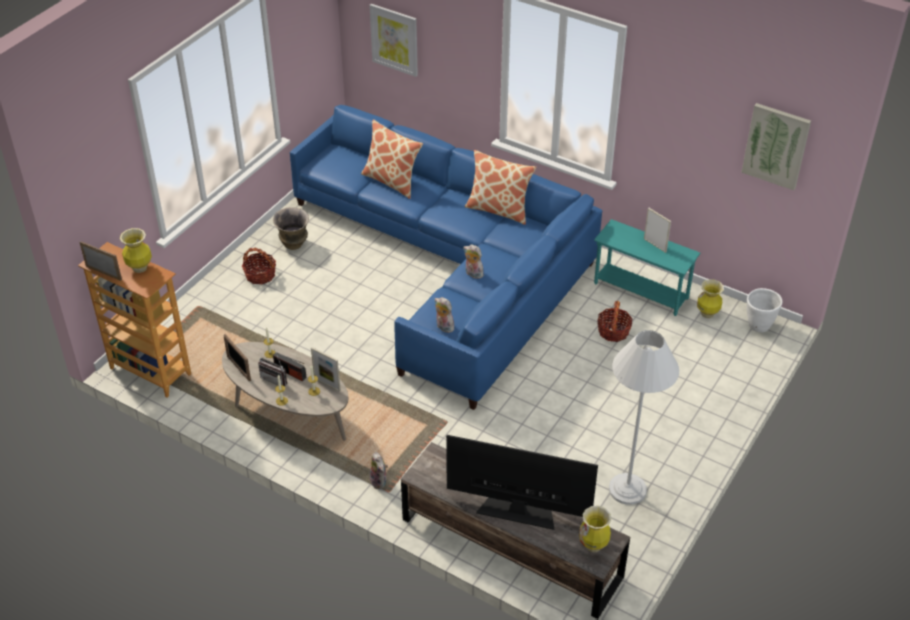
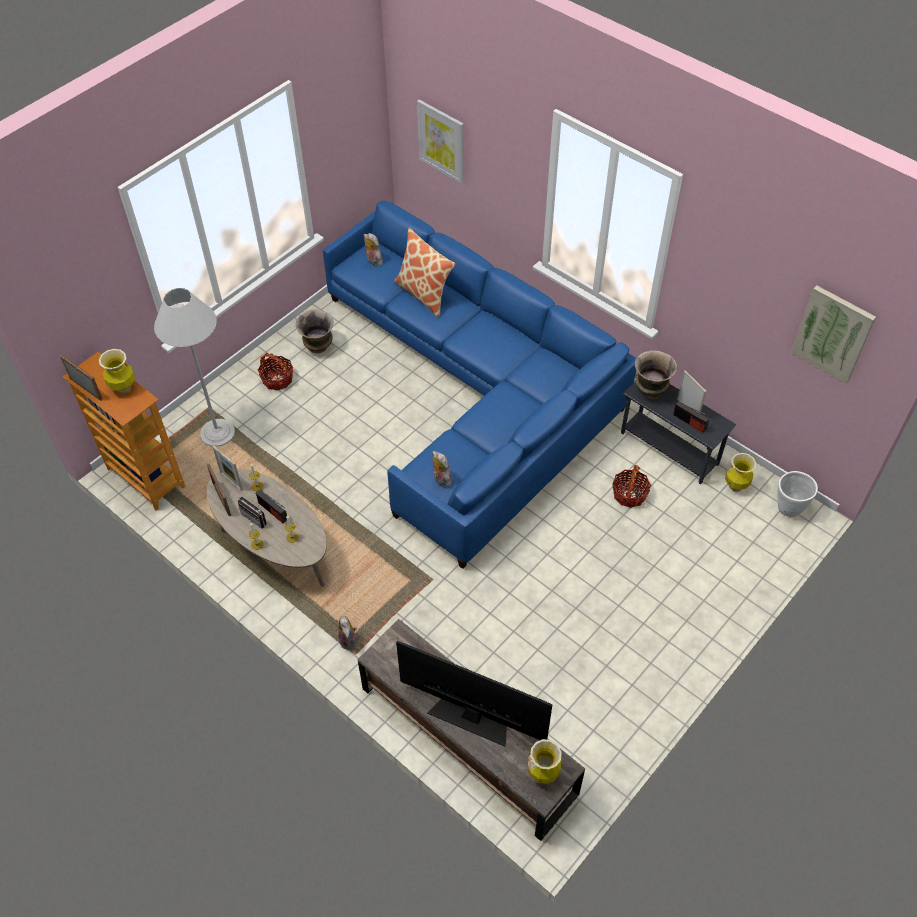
camera: 10 degrees right, 10 degrees up
picture frame [311,347,341,392] -> picture frame moved to [212,446,243,491]
plush toy [463,244,484,279] -> plush toy moved to [364,233,383,267]
pillow [465,150,536,225] -> none
turquoise side table [594,219,700,316] -> grey side table [621,382,736,484]
white floor lamp [609,330,679,505] -> white floor lamp moved to [154,288,235,447]
none -> vase [635,350,677,399]
none -> radio [673,401,709,433]

